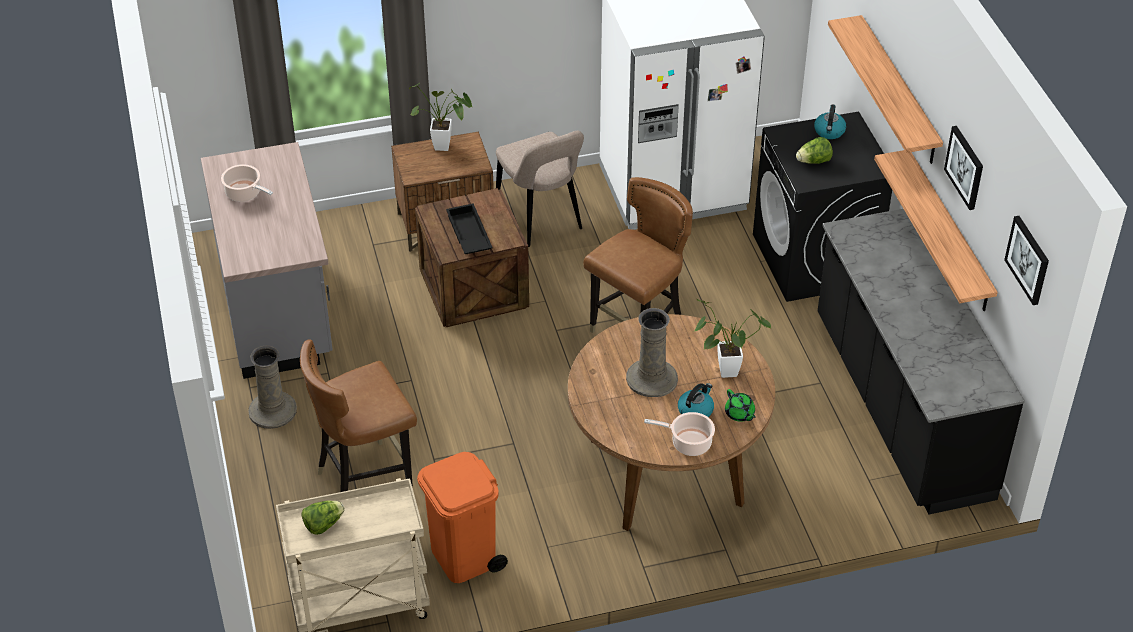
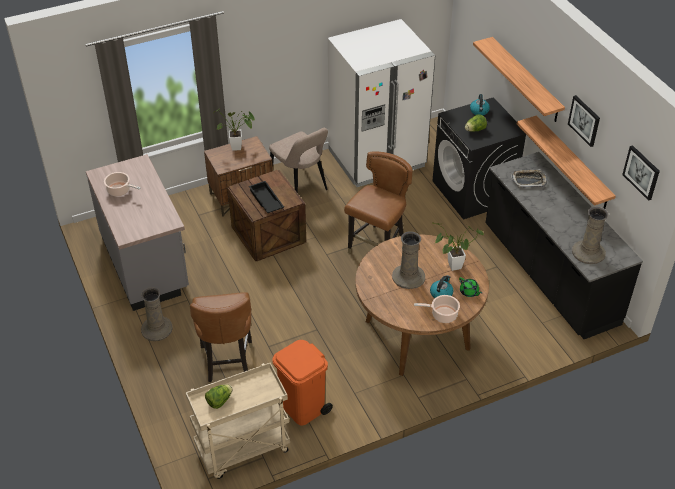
camera: 10 degrees left, 0 degrees up
brown chair [300,339,417,492] -> brown chair turned 60 degrees counterclockwise [190,292,253,384]
none -> tray [511,169,547,188]
none -> beige vase [572,206,609,264]

